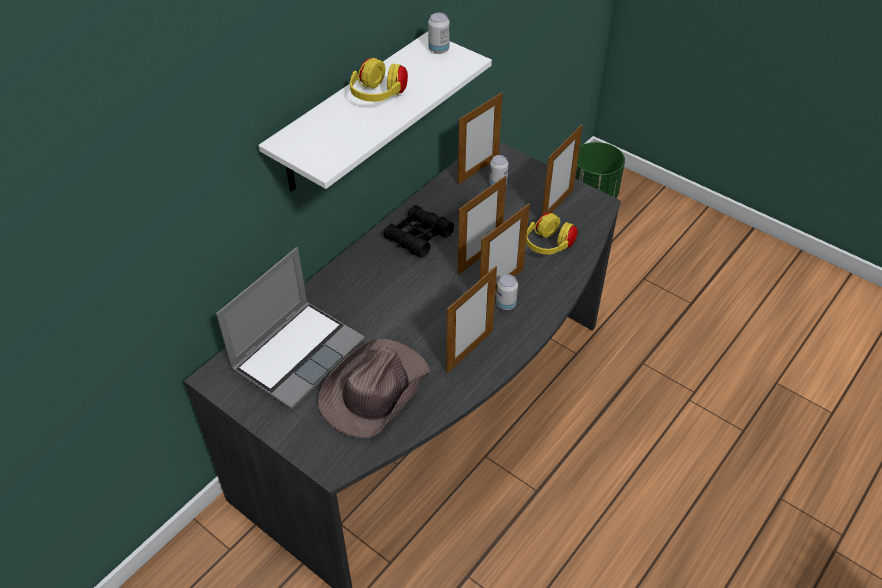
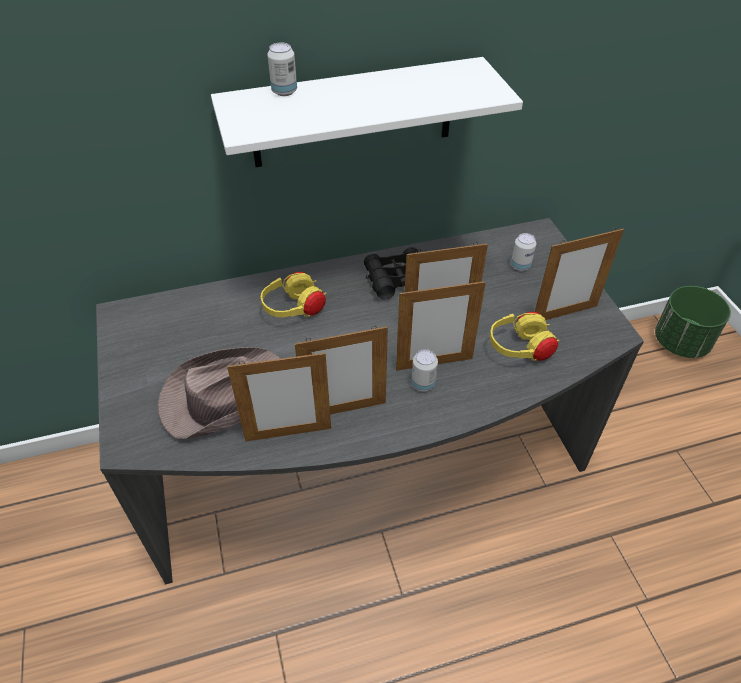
camera: 35 degrees right, 0 degrees up
laptop [216,247,365,410] -> none
yellow headphones [350,58,408,102] -> yellow headphones moved to [261,272,327,318]
can [428,13,450,54] -> can moved to [267,42,297,96]
picture frame [458,92,503,185] -> picture frame moved to [227,351,331,442]

